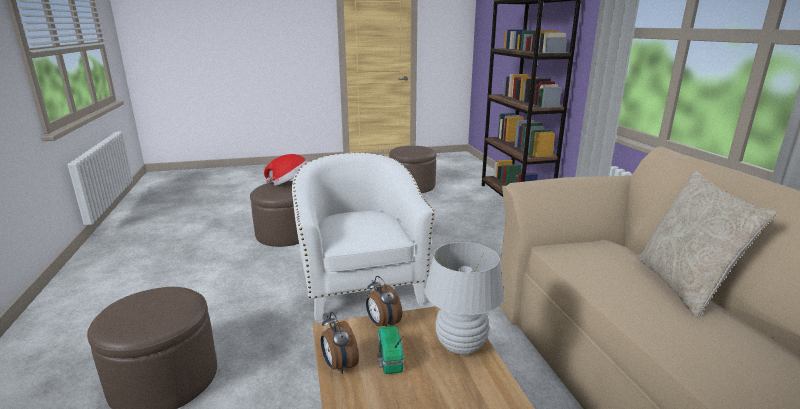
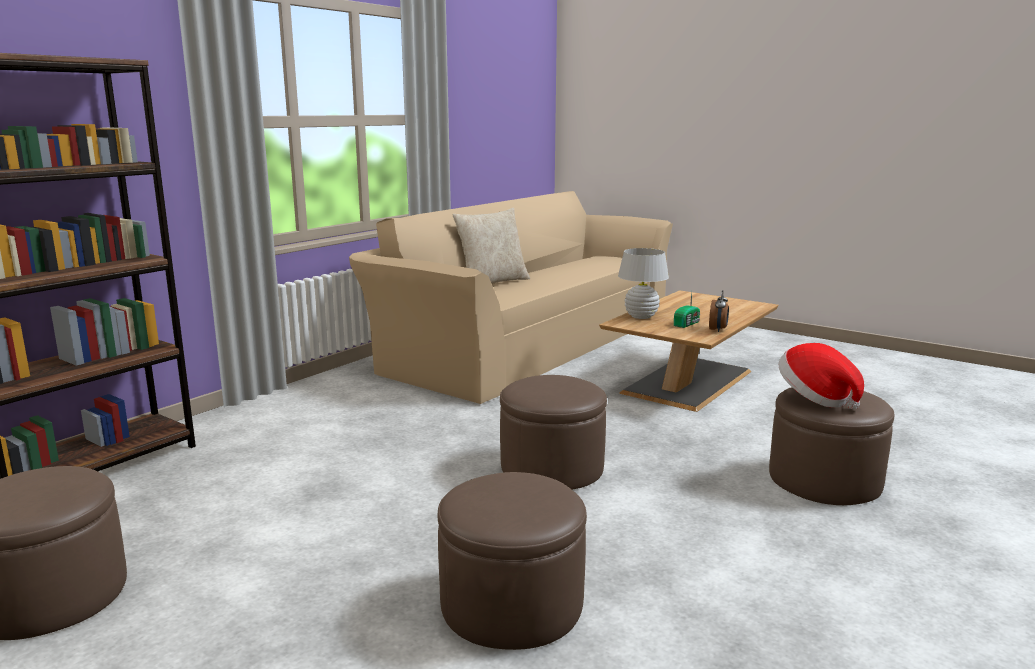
camera: 130 degrees left, 5 degrees down
hat [264,154,308,186] -> hat moved to [779,343,864,409]
white armchair [292,152,435,321] -> brown ottoman [500,375,607,490]
alarm clock [366,276,402,327] -> none

